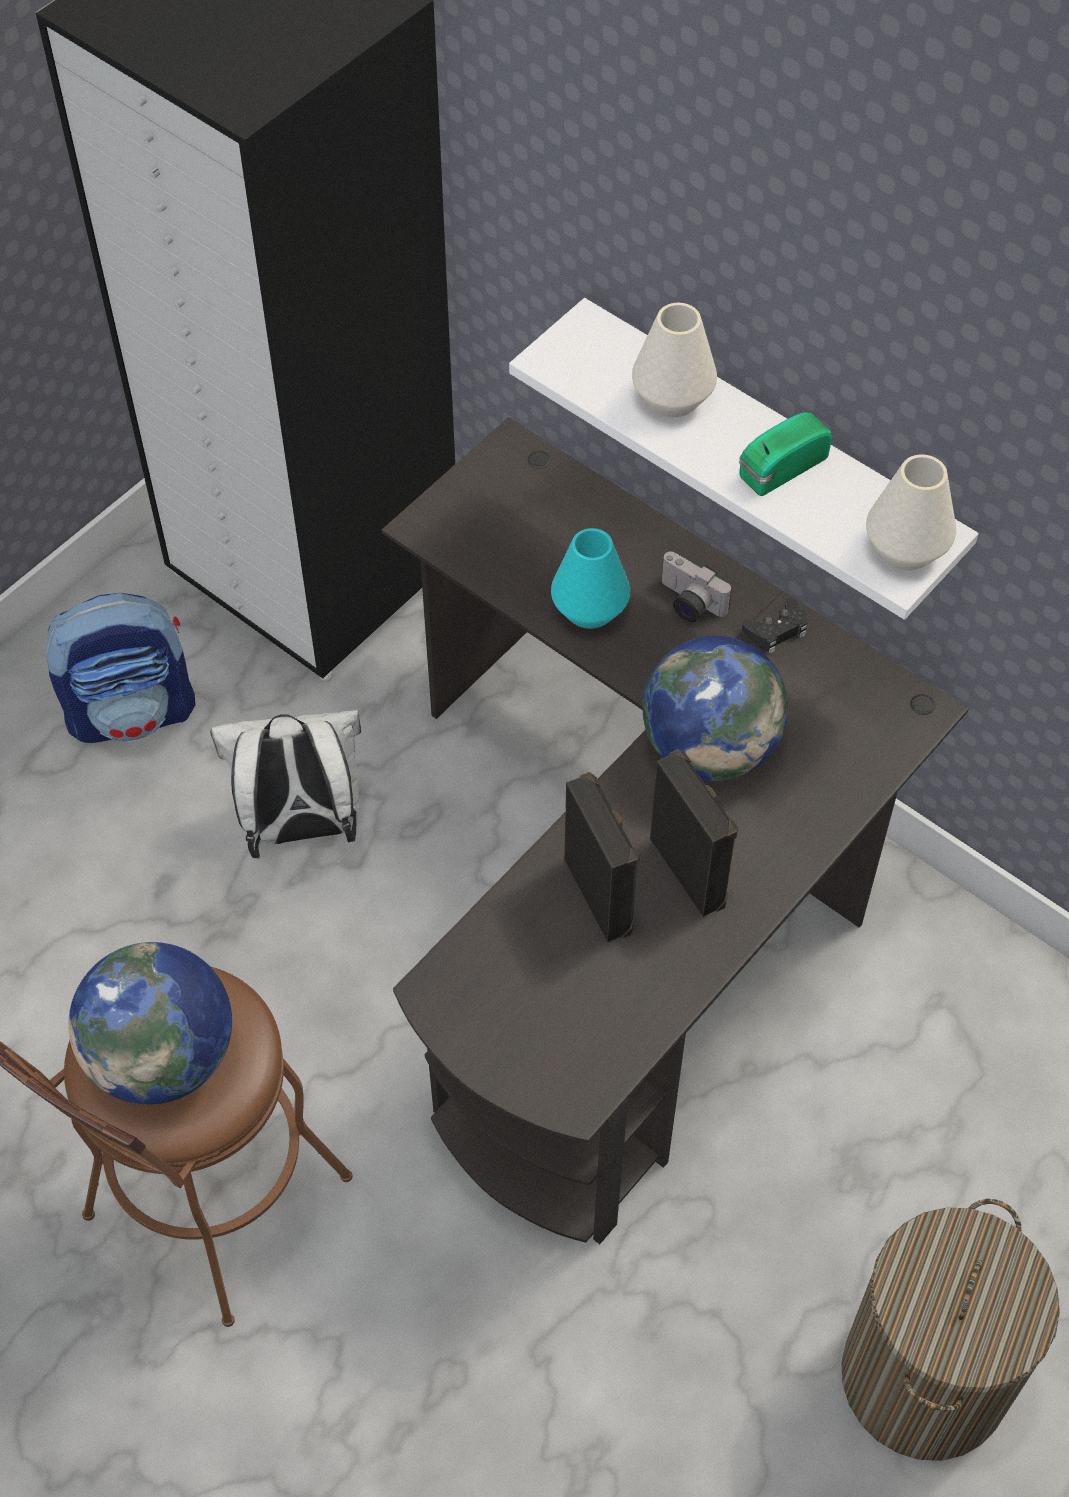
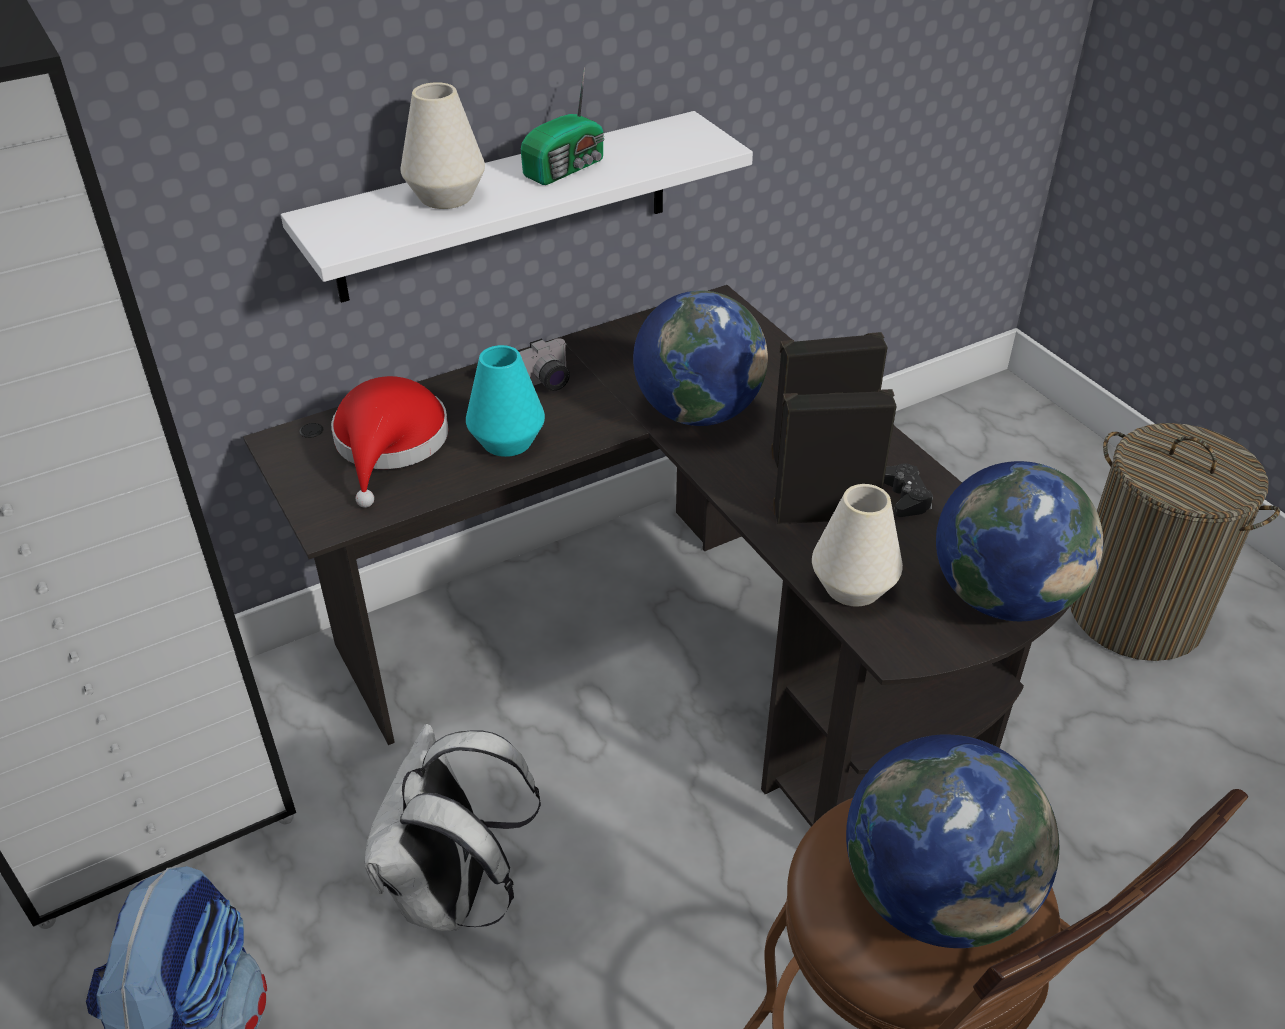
camera: 70 degrees left, 15 degrees down
radio [739,412,832,496] -> radio turned 120 degrees counterclockwise [521,67,605,185]
black game controller [742,598,808,653] -> black game controller moved to [884,463,933,517]
white vase [866,454,956,570] -> white vase moved to [812,484,903,606]
none -> red hat [331,376,449,508]
none -> globe [936,461,1103,621]

